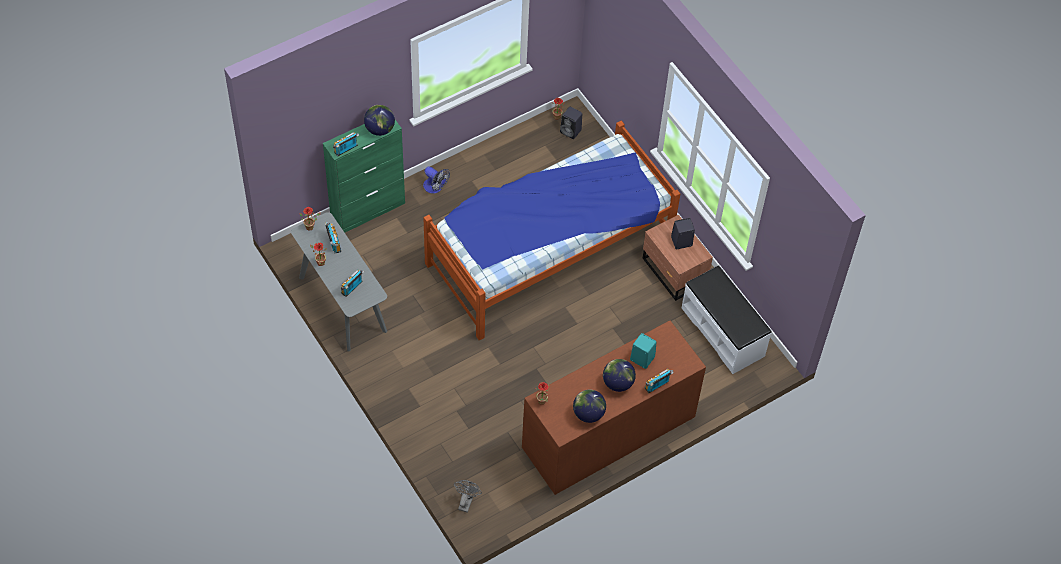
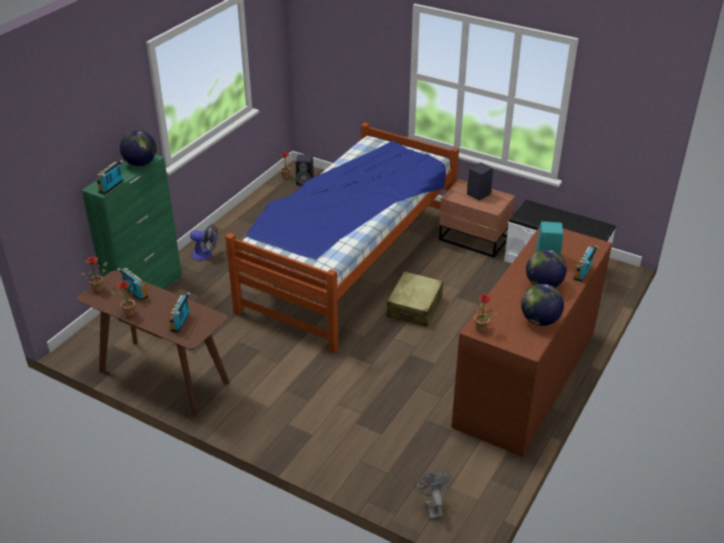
camera: 25 degrees left, 20 degrees down
grey console table [291,212,387,351] -> brown console table [77,270,230,417]
none -> beige suitcase [387,271,443,327]

